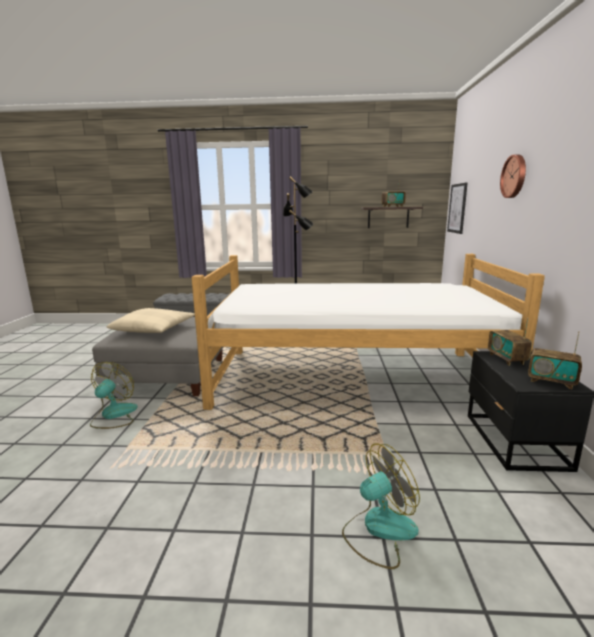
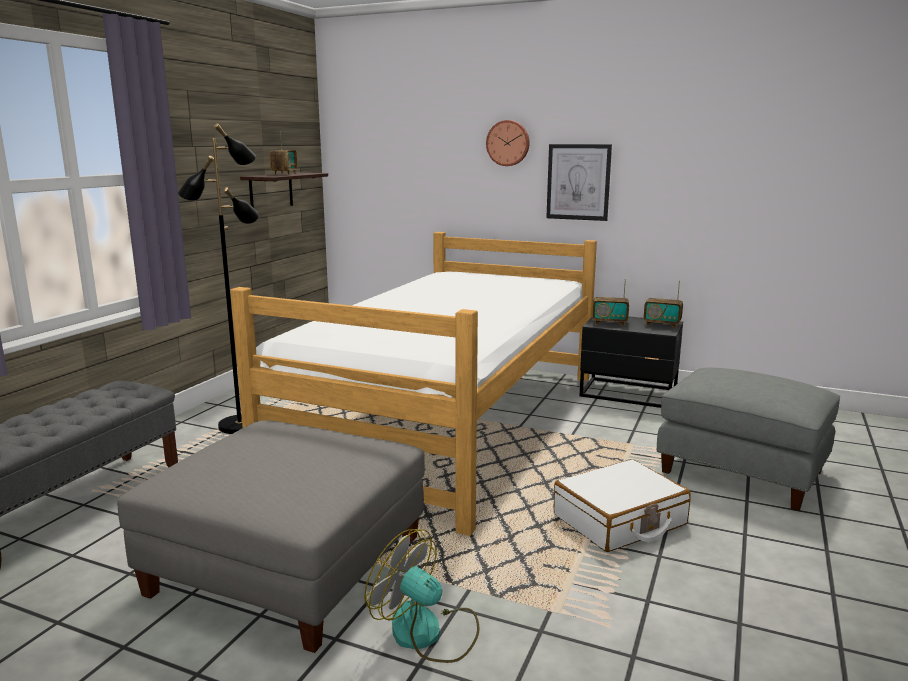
camera: 70 degrees left, 0 degrees up
beige pillow [107,308,195,333] -> none
fan [342,443,420,569] -> grey ottoman [657,368,840,511]
picture [447,183,468,234] -> picture moved to [546,144,612,221]
radio [528,331,582,389] -> radio turned 60 degrees clockwise [644,281,683,328]
none -> white suitcase [553,459,690,552]

